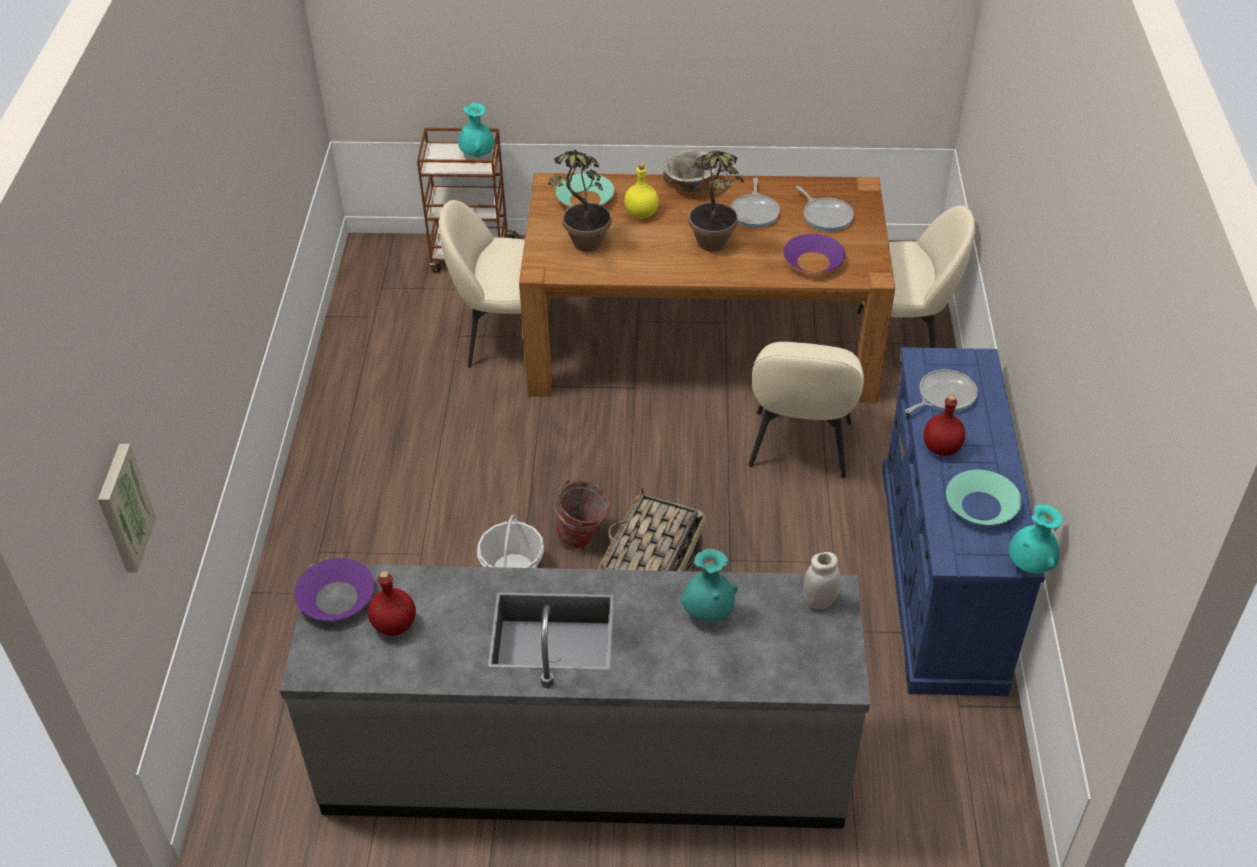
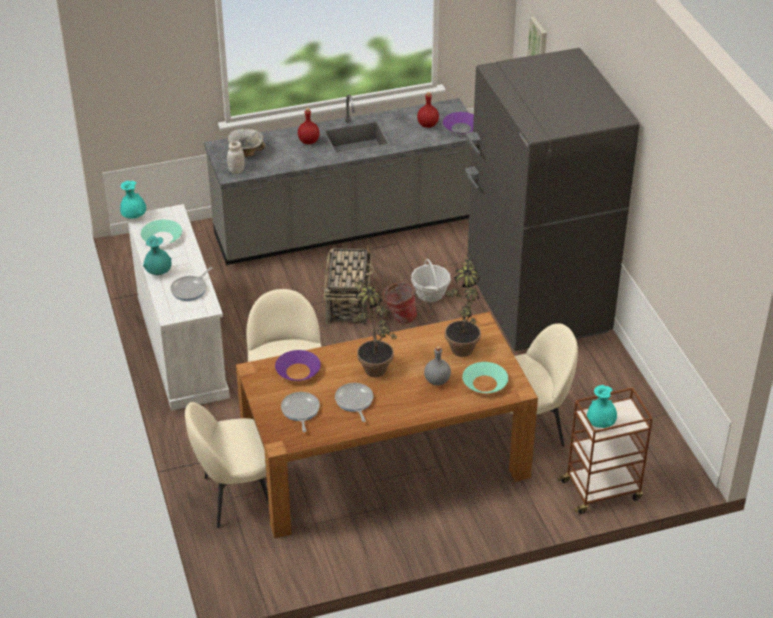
camera: 160 degrees right, 5 degrees down
yellow bottle [624,163,659,219] -> grey bottle [424,346,451,386]
bowl [663,150,718,192] -> bowl moved to [228,129,265,157]
turquoise vase [680,549,738,621] -> turquoise vase moved to [143,236,172,275]
frying pan [796,186,854,231] -> frying pan turned 45 degrees clockwise [281,392,320,432]
blue dresser [882,347,1045,696] -> white dresser [127,204,230,411]
red bottle [924,395,965,456] -> red bottle moved to [298,108,320,144]
none -> grey fridge [465,48,639,351]

